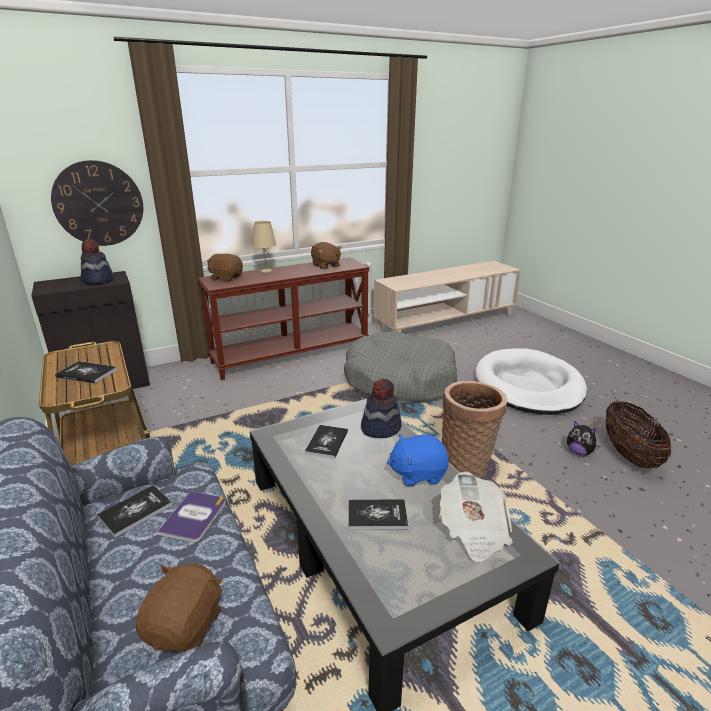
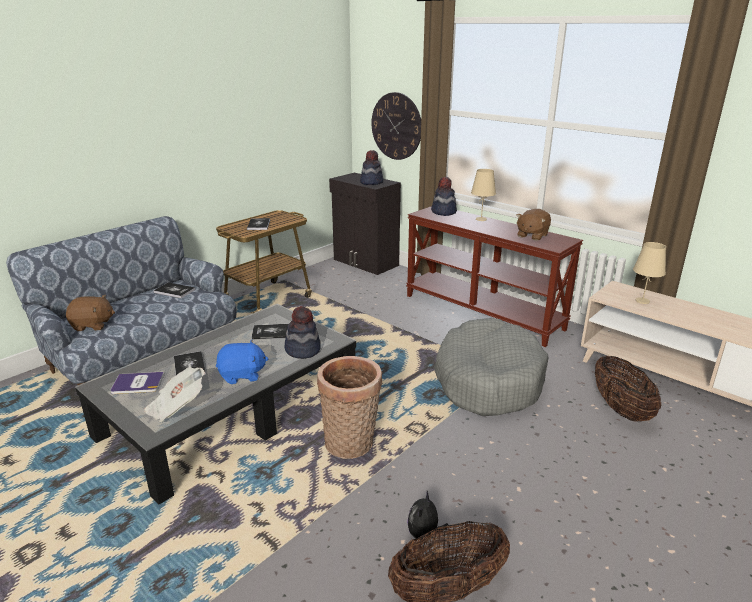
camera: 70 degrees right, 0 degrees up
book [157,491,226,542] -> book moved to [111,372,164,394]
brown plush toy [207,254,243,282] -> hat [431,177,457,216]
blue plush toy [387,434,449,487] -> blue plush toy turned 105 degrees clockwise [216,340,269,384]
white dog bed [475,348,587,415] -> none
none -> basket [595,356,661,422]
none -> beige table lamp [633,242,666,304]

